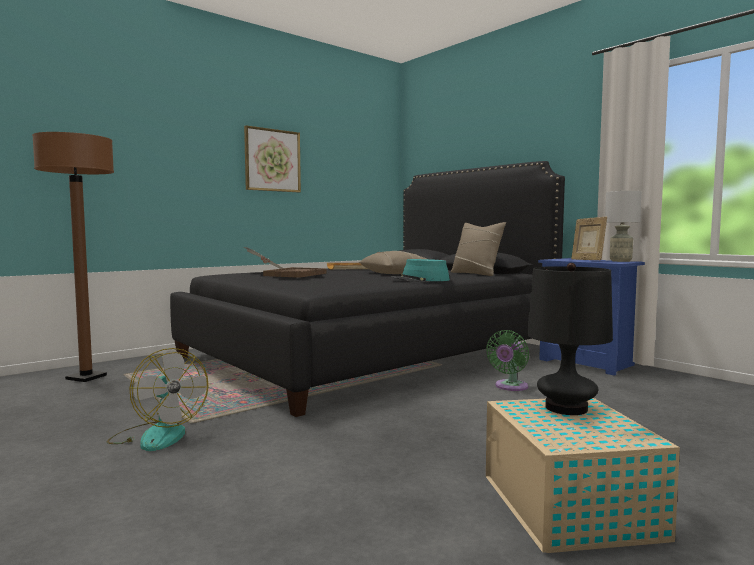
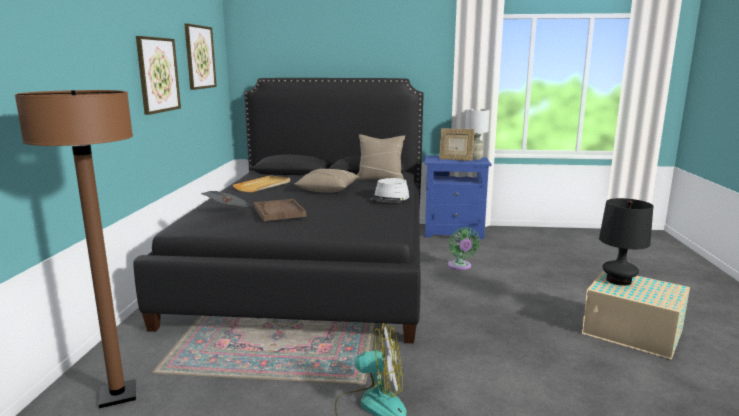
camera: 45 degrees left, 10 degrees up
turquoise hat [391,259,450,282] -> grey hat [369,178,409,203]
none -> picture [184,24,217,90]

